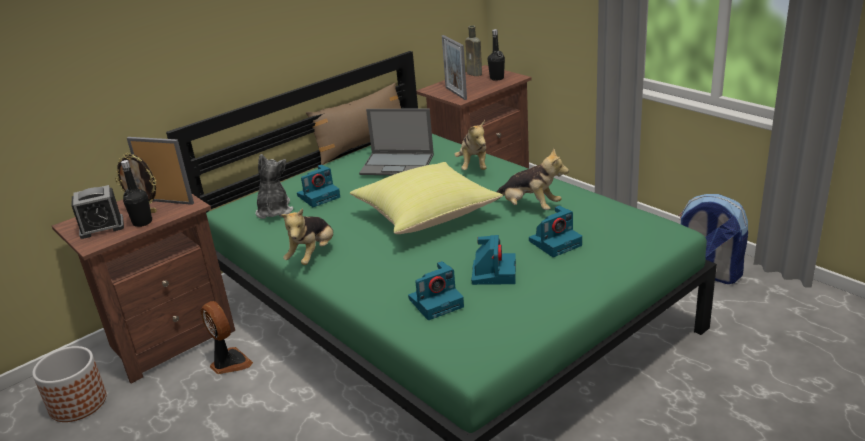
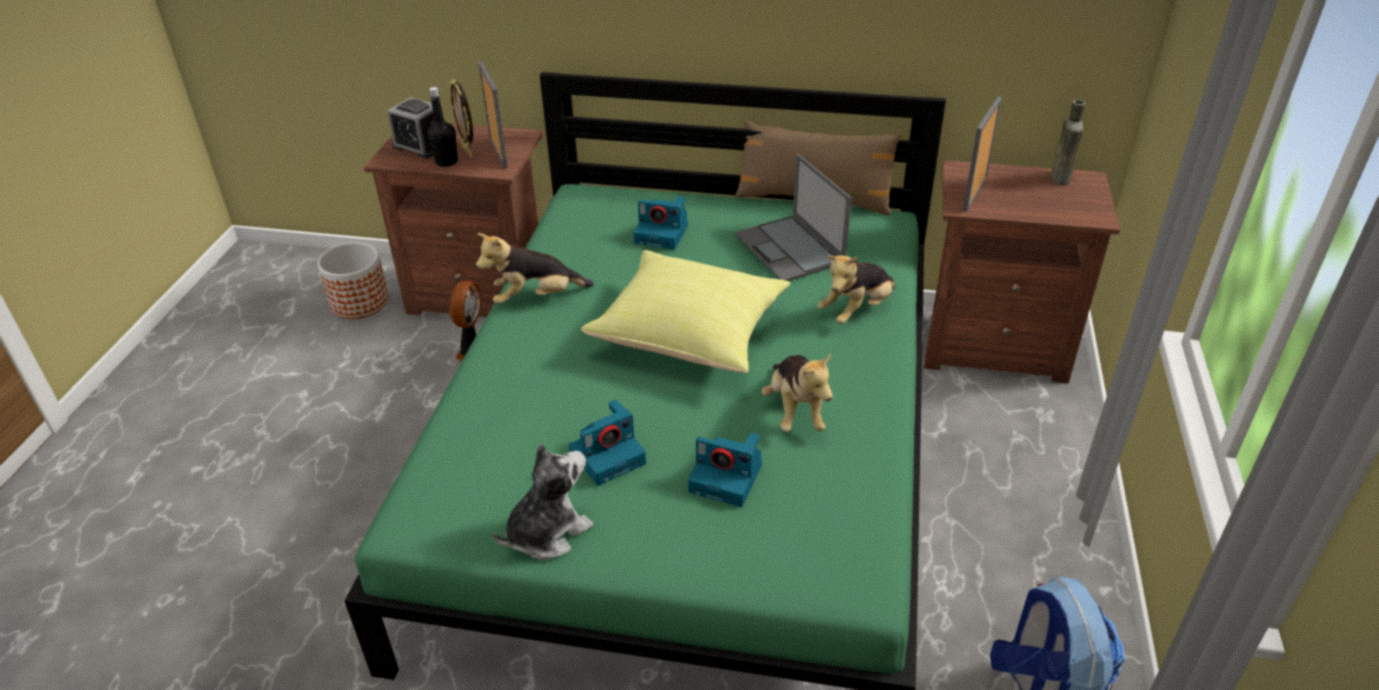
camera: 50 degrees right, 10 degrees up
plush toy [255,154,294,219] -> plush toy moved to [493,443,593,560]
camera [408,261,464,320] -> none
black bottle [488,29,505,81] -> none

